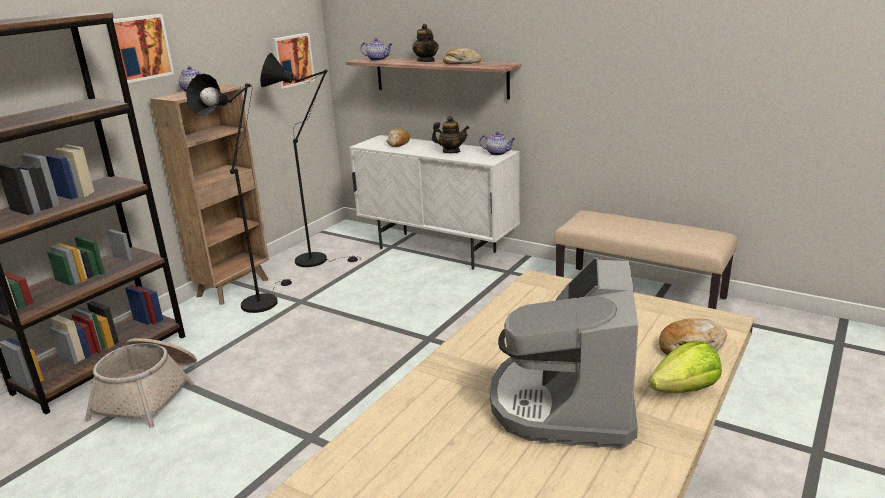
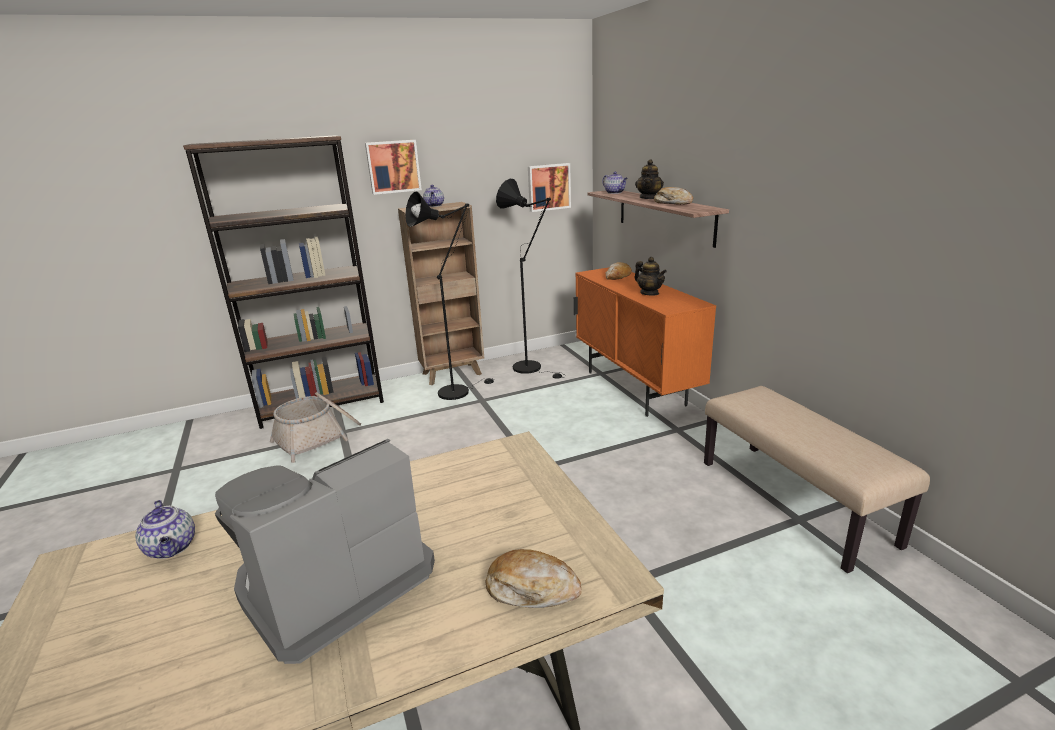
camera: 35 degrees right, 0 degrees up
white cabinet [349,135,520,270] -> orange cabinet [574,267,716,417]
teapot [479,132,516,156] -> teapot moved to [135,500,195,559]
lettuce [649,341,722,393] -> none

